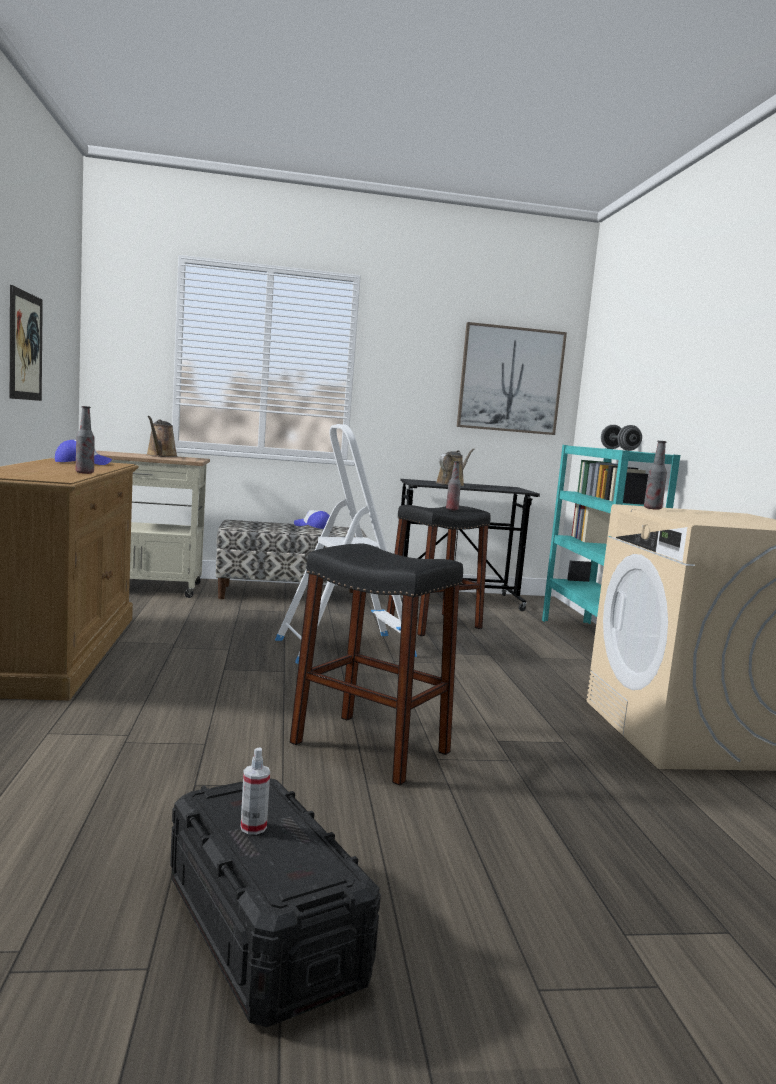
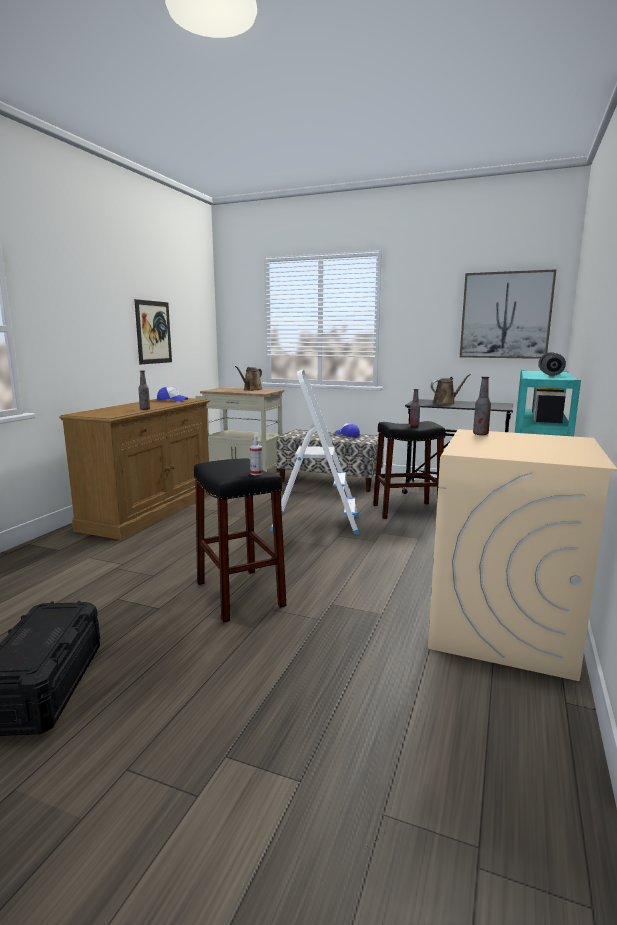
camera: 30 degrees right, 5 degrees up
spray bottle [240,748,270,835] -> spray bottle moved to [250,436,263,475]

